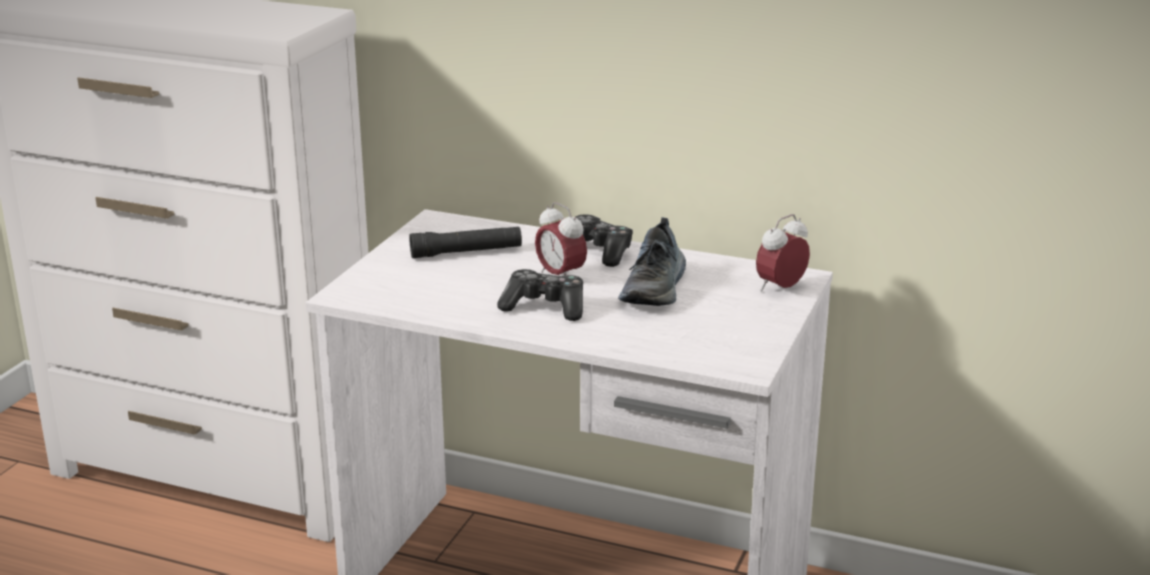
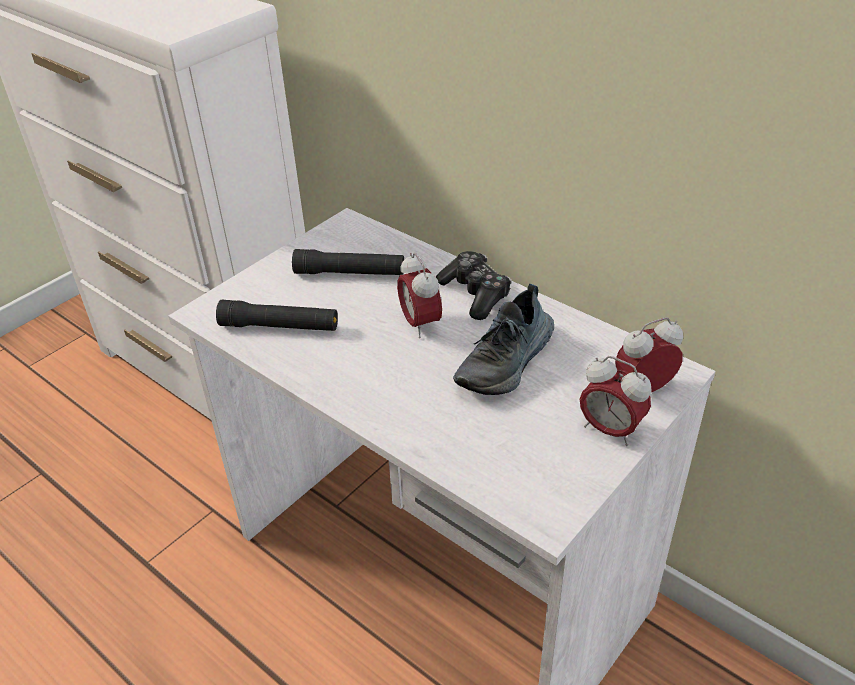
camera: 20 degrees right, 15 degrees up
game controller [497,269,583,321] -> none
none -> black flashlight [216,300,338,331]
none -> alarm clock [580,356,651,446]

